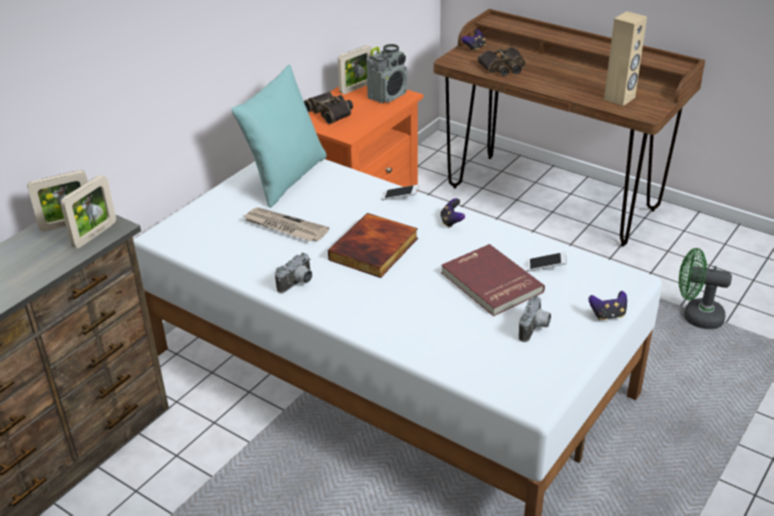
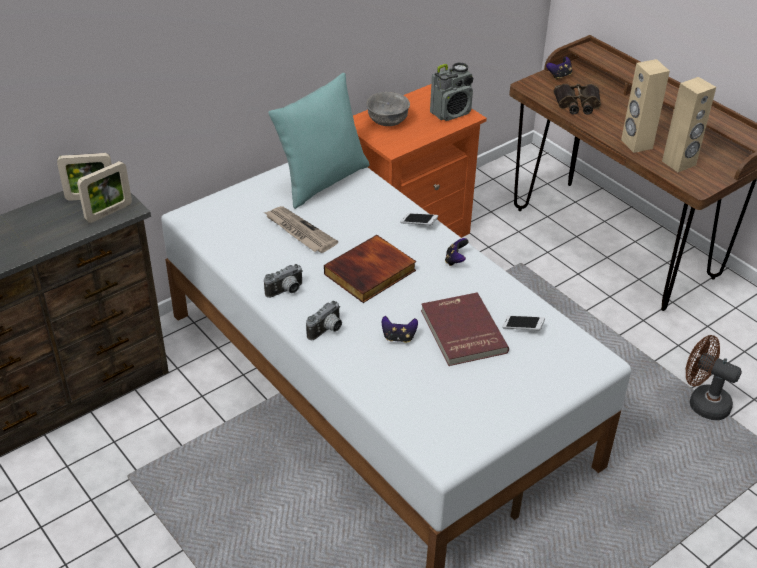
camera: 15 degrees right, 5 degrees up
binoculars [304,92,353,124] -> grey bowl [366,92,410,126]
picture frame [338,45,372,94] -> none
camera [519,295,551,342] -> camera moved to [306,301,342,340]
game controller [589,291,627,320] -> game controller moved to [382,316,418,343]
green fan [679,248,732,329] -> brown fan [686,335,742,420]
none -> beige speaker [621,59,670,153]

